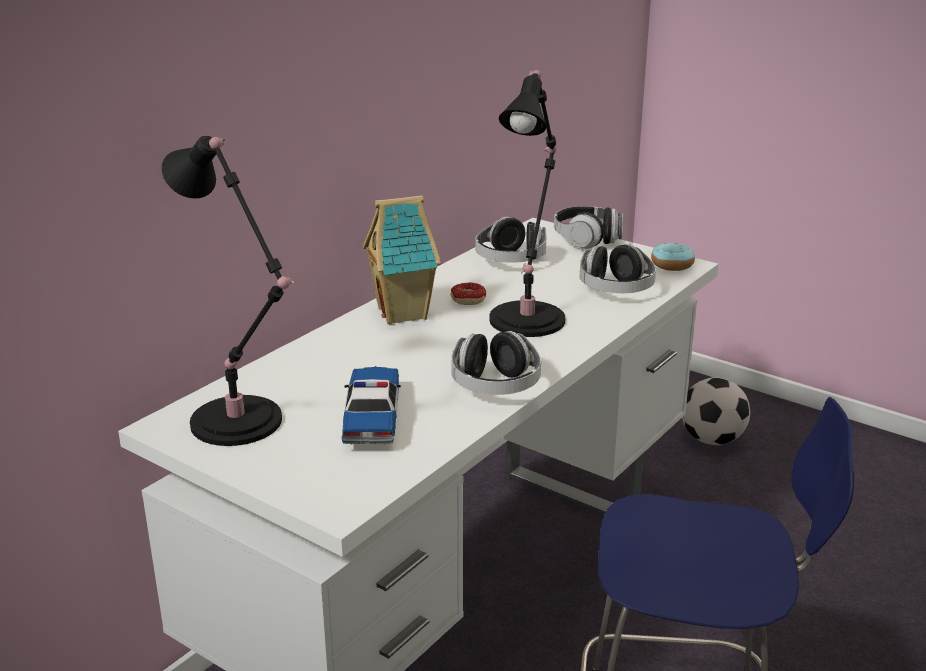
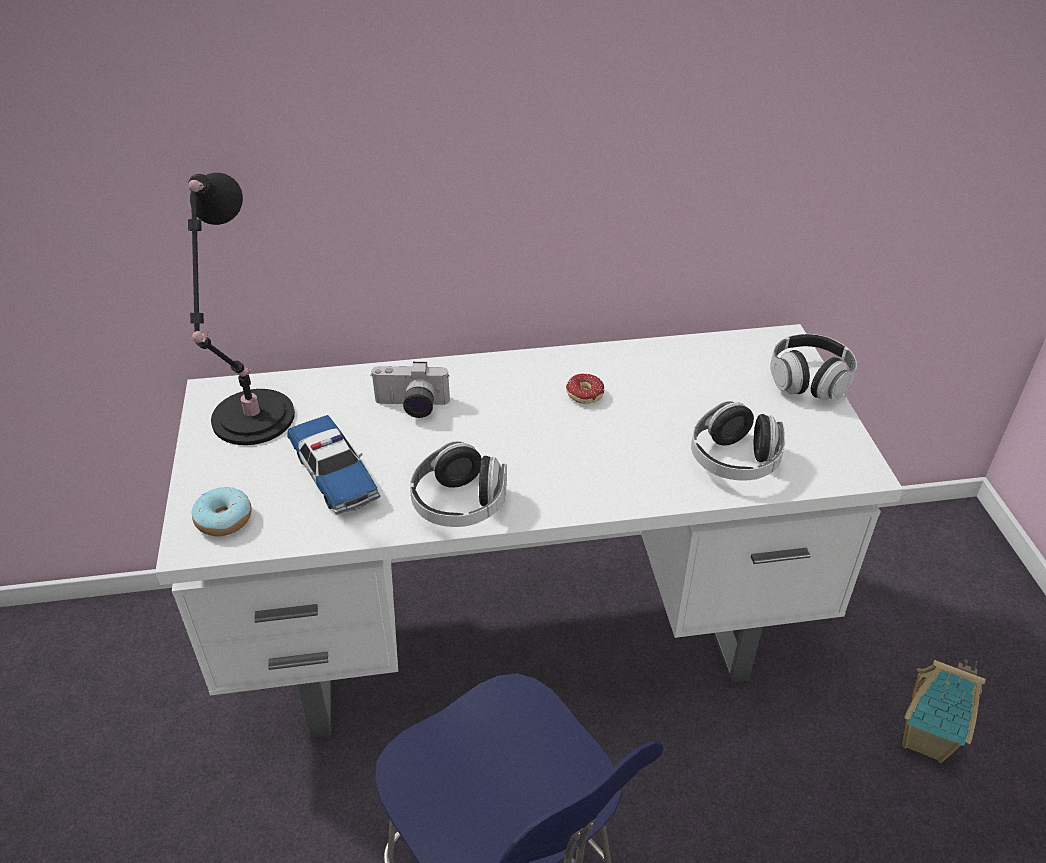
camera: 45 degrees right, 15 degrees up
toy car [342,366,401,444] -> toy car turned 105 degrees clockwise [287,415,380,514]
toy house [363,196,441,324] -> toy house moved to [902,659,986,763]
headphones [475,217,546,263] -> none
black table lamp [489,69,565,337] -> none
donut [651,243,695,271] -> donut moved to [191,487,252,536]
football [682,378,750,445] -> none
none -> camera [370,362,450,418]

